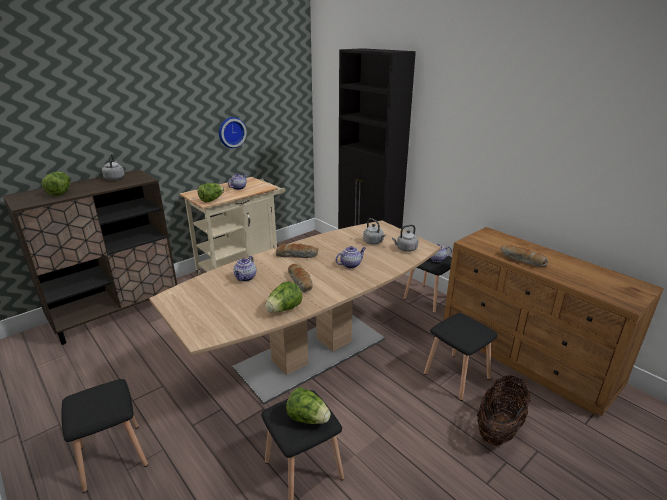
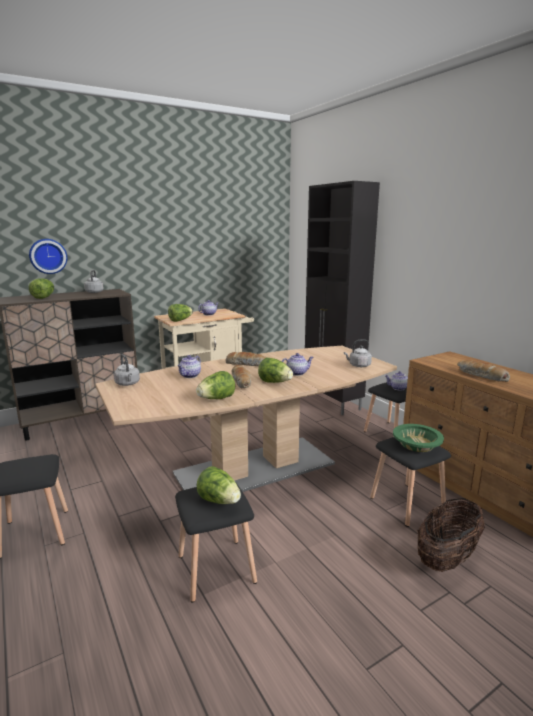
camera: 10 degrees right, 10 degrees down
wall clock [219,117,247,148] -> wall clock moved to [29,239,67,274]
grey kettle [363,218,385,245] -> grey kettle moved to [114,354,140,386]
none -> lettuce [258,358,293,383]
none -> green bowl [393,424,444,452]

